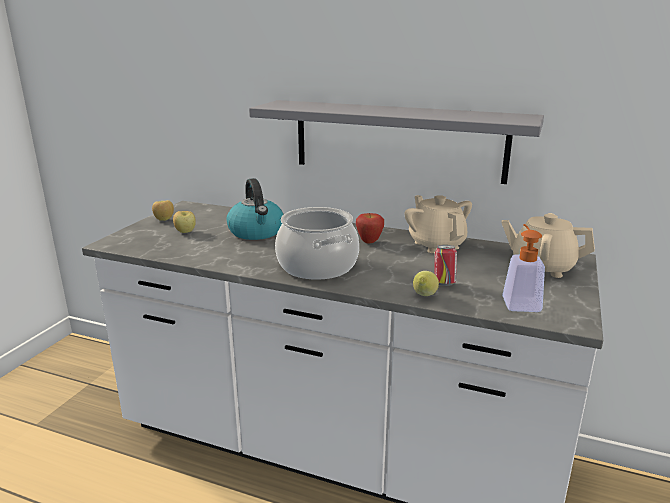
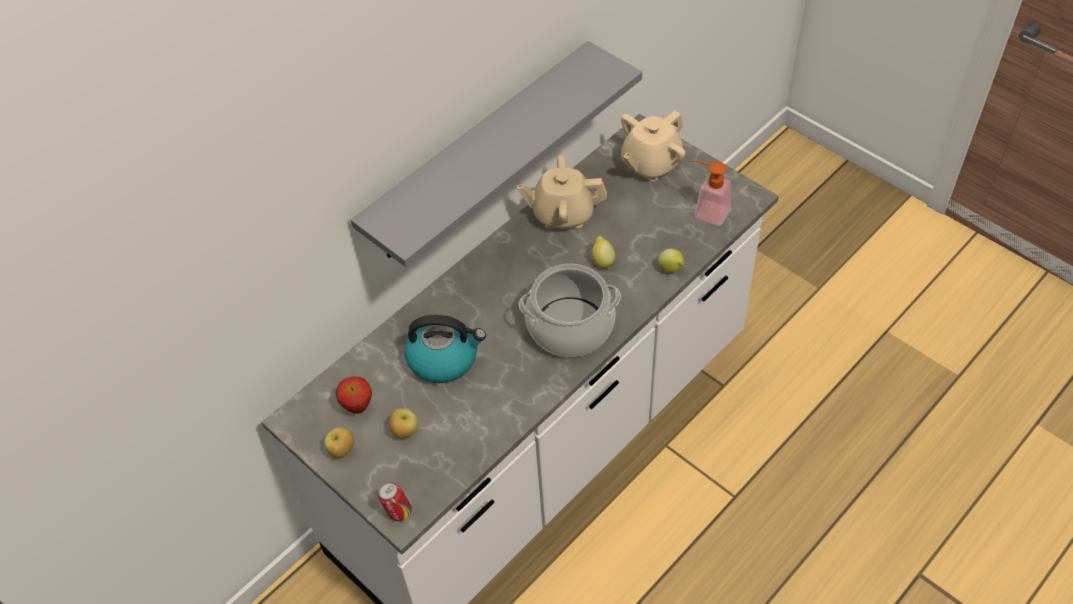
camera: 65 degrees left, 30 degrees up
apple [356,213,384,244] -> apple moved to [336,377,372,414]
can [434,245,457,286] -> can moved to [378,482,412,521]
none -> lemon [592,236,616,269]

